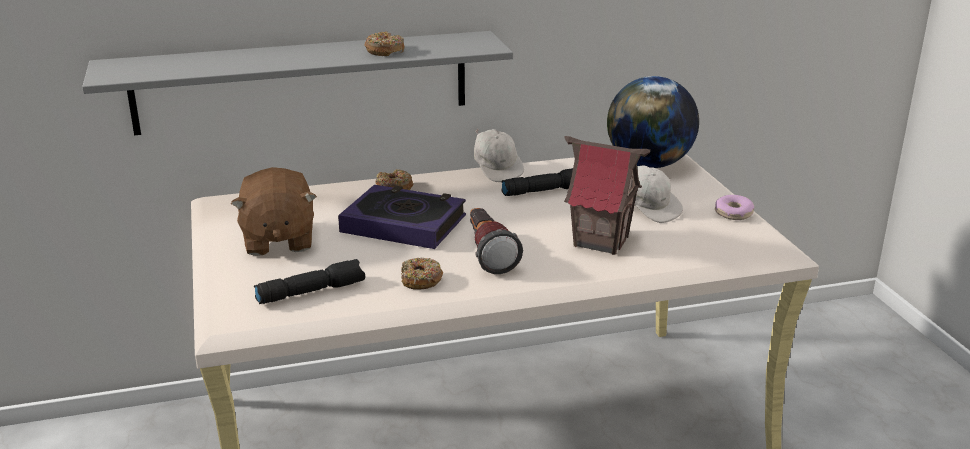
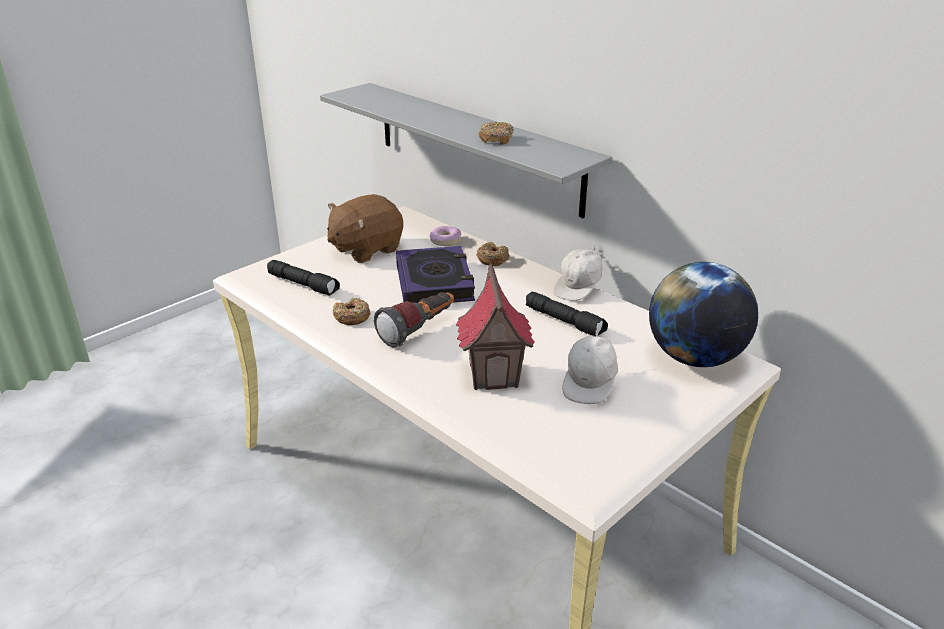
camera: 60 degrees right, 5 degrees up
donut [715,195,754,220] -> donut moved to [429,226,461,246]

